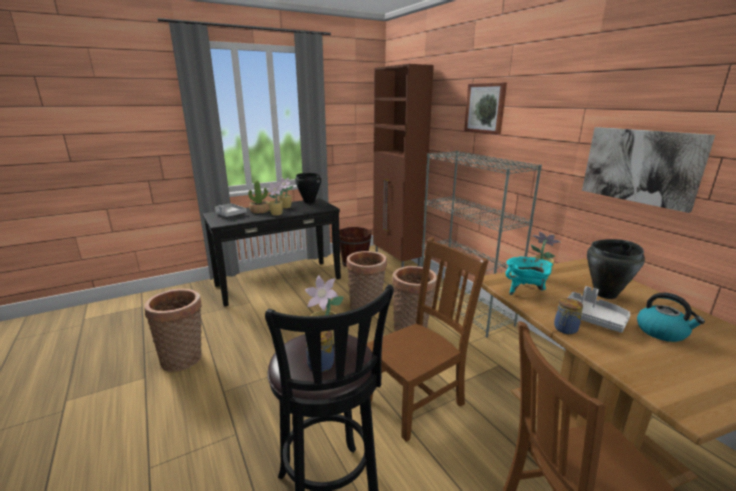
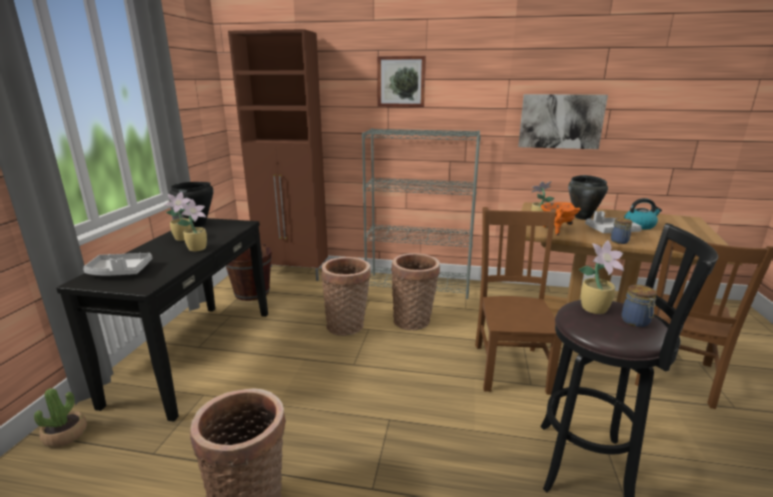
camera: 50 degrees left, 0 degrees up
potted plant [248,181,270,213] -> potted plant moved to [34,388,87,448]
turquoise cooking pot [505,257,553,295] -> orange cooking pot [541,202,581,236]

